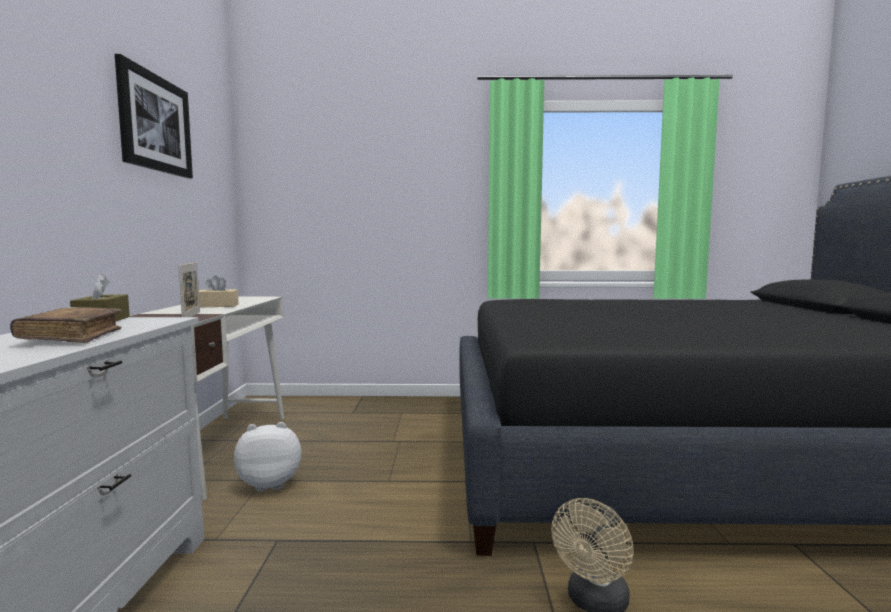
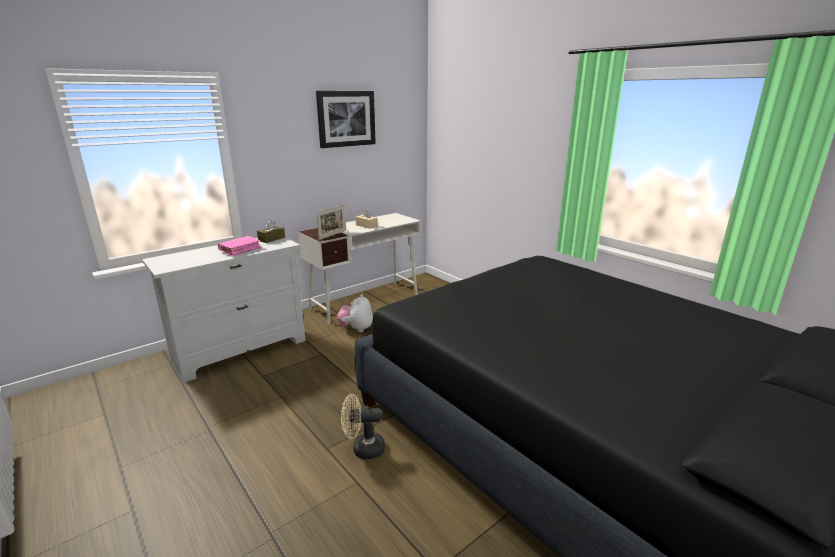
camera: 50 degrees right, 15 degrees up
brown book [10,307,122,343] -> pink book [218,236,261,256]
plush toy [234,422,301,491] -> plush toy turned 120 degrees counterclockwise [337,294,373,332]

